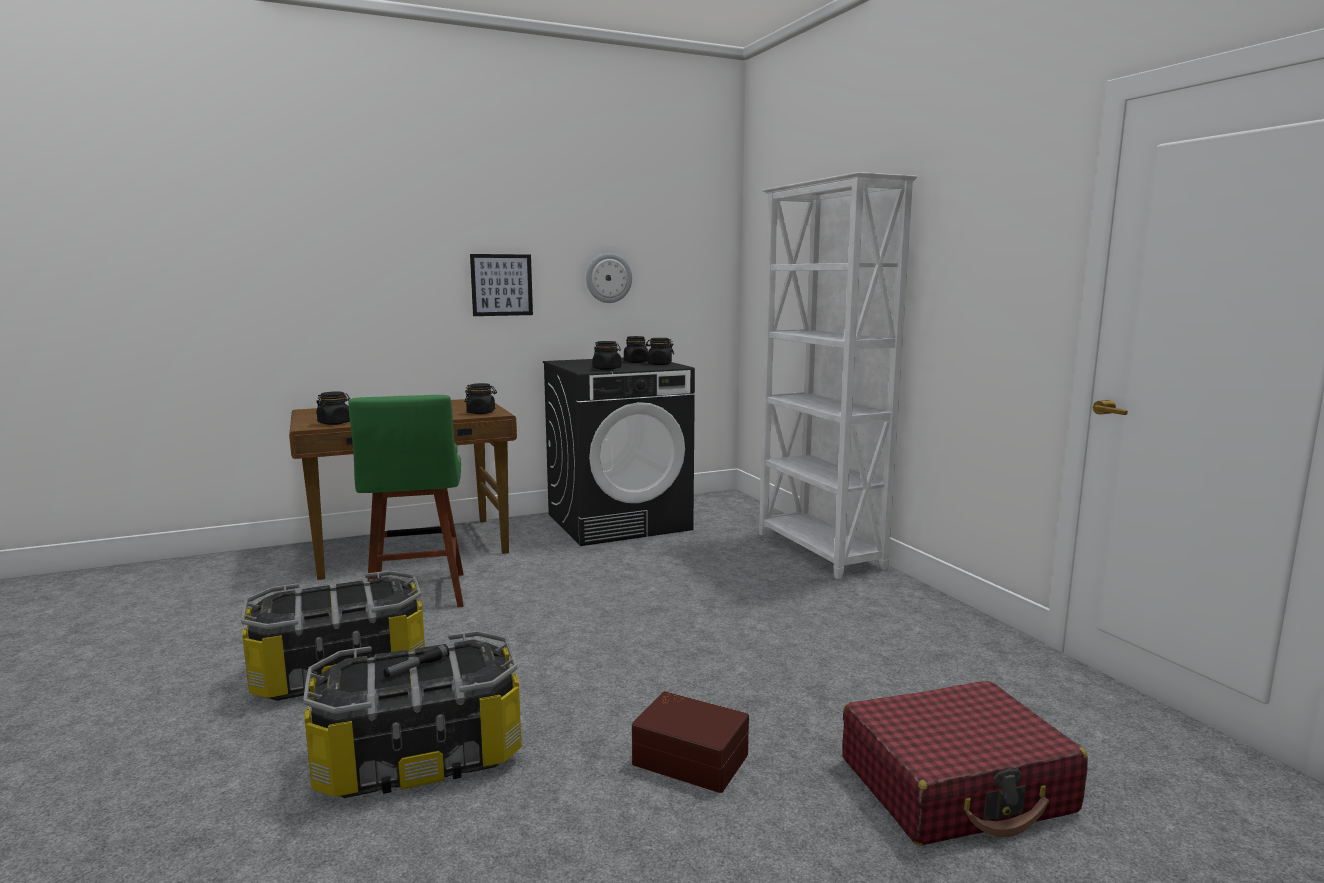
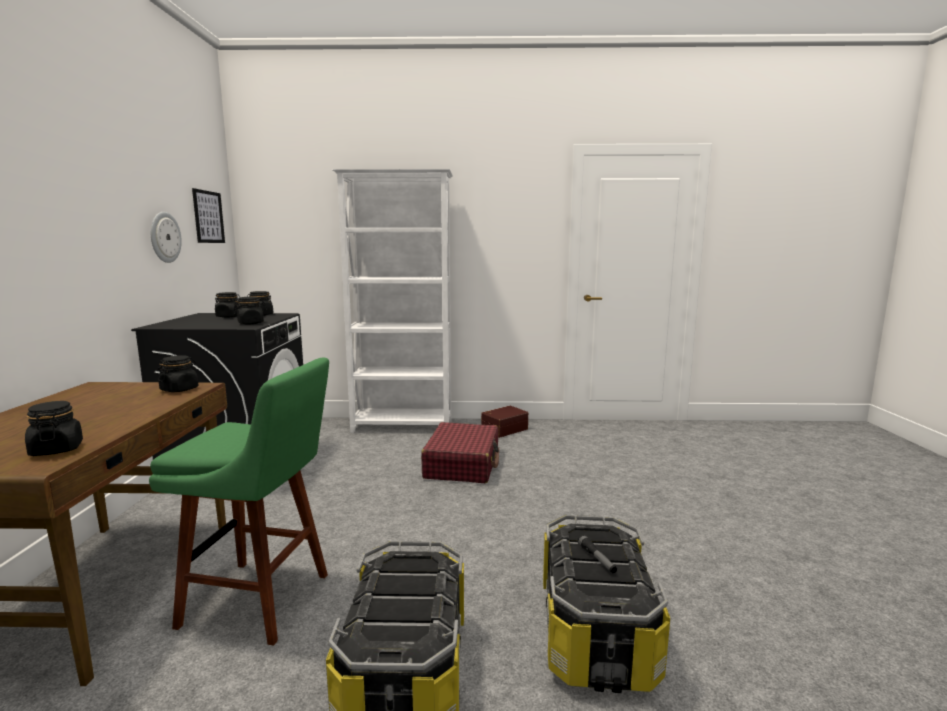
camera: 65 degrees left, 0 degrees up
picture [470,254,533,316] -> picture moved to [192,188,225,243]
brown storage box [632,691,749,793] -> brown storage box moved to [481,406,528,438]
red suitcase [842,681,1088,845] -> red suitcase moved to [421,422,499,483]

